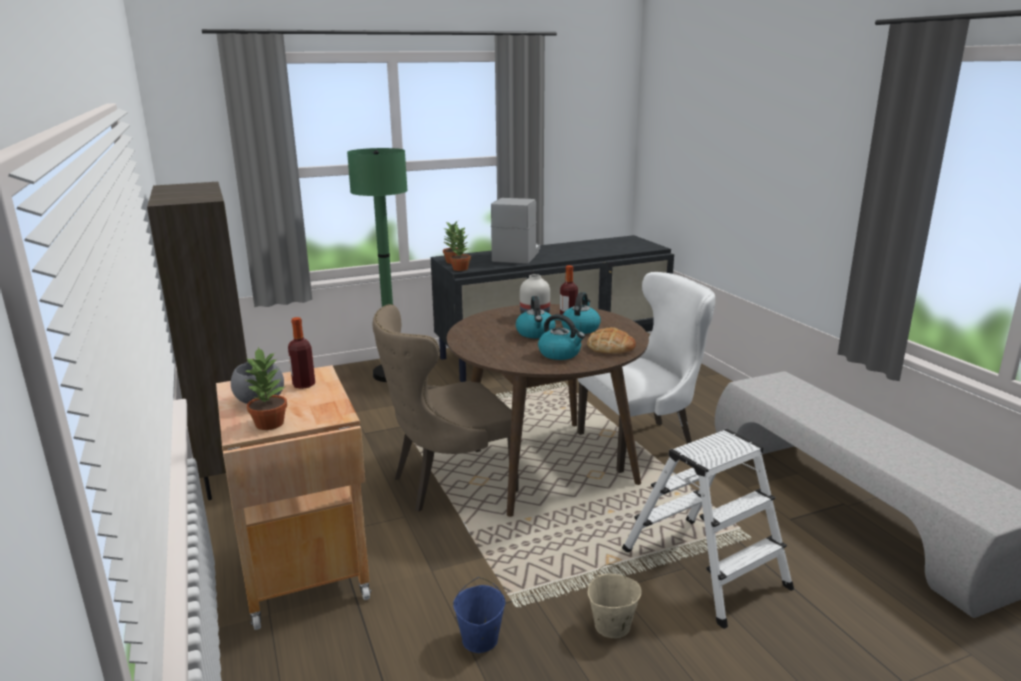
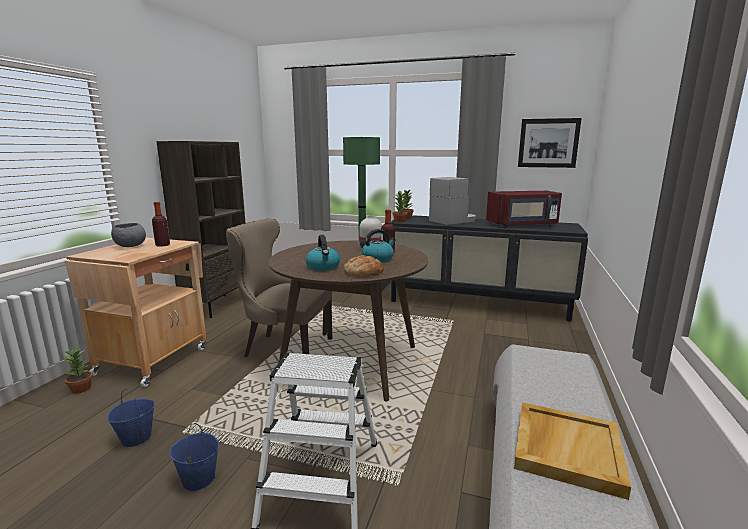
camera: 40 degrees right, 5 degrees down
potted plant [245,347,287,430] -> potted plant moved to [64,344,93,394]
kettle [516,296,555,338] -> none
white chair [577,272,715,473] -> none
beige bucket [587,564,642,638] -> blue bucket [170,423,219,491]
none -> red microwave [486,191,562,227]
none -> beige tray [514,402,631,500]
none -> picture [518,118,582,168]

